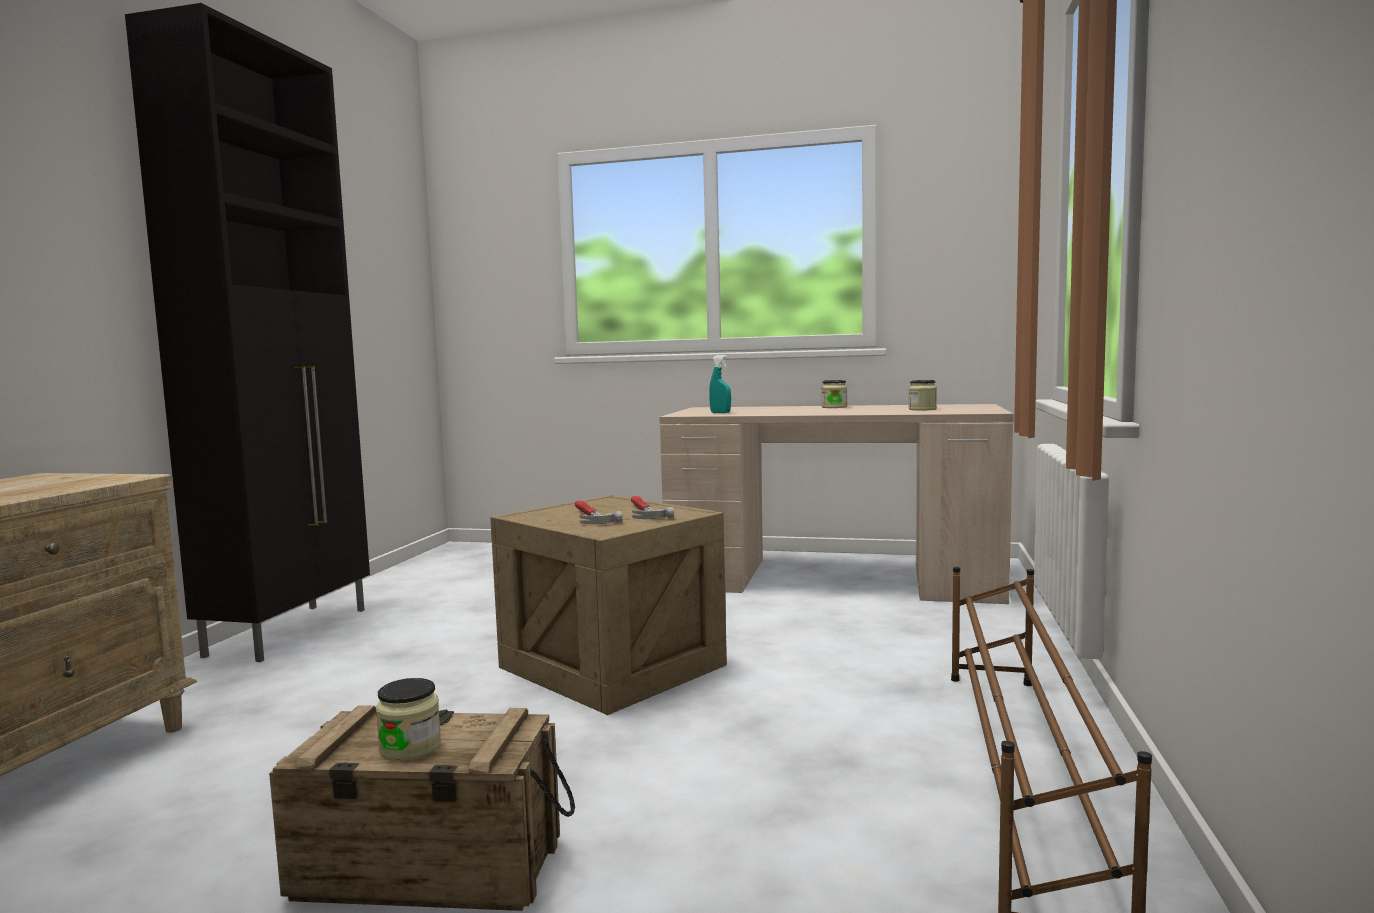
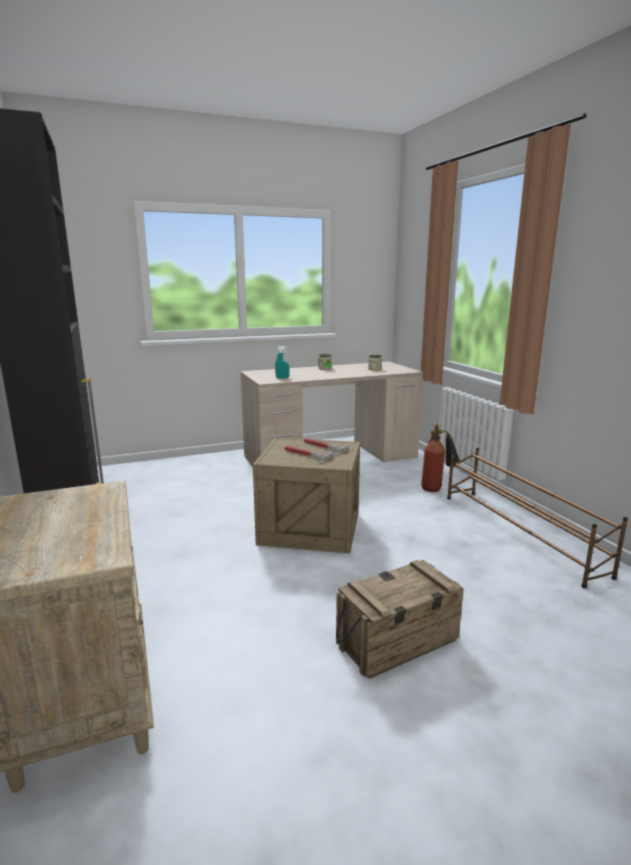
camera: 35 degrees left, 10 degrees up
jar [376,678,441,761] -> none
none -> fire extinguisher [421,423,460,492]

